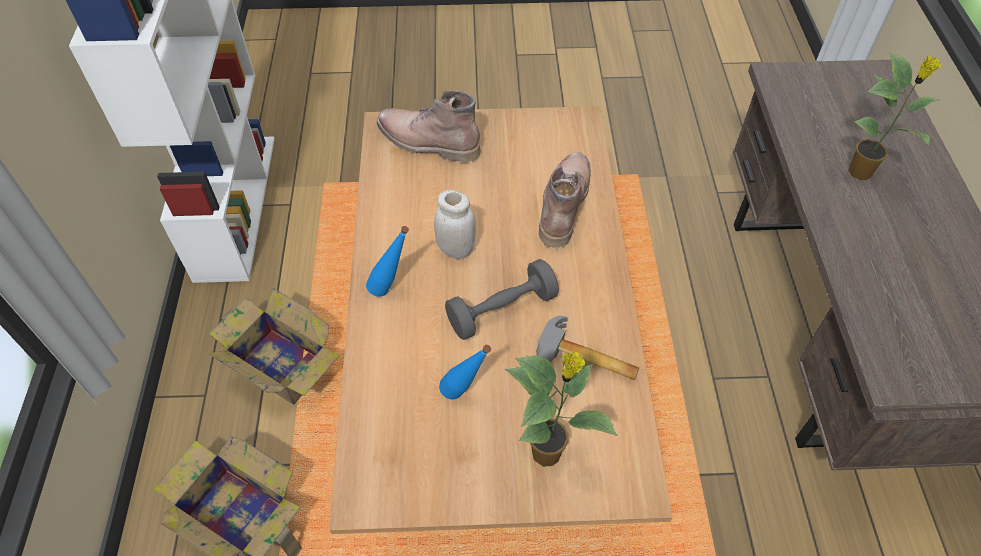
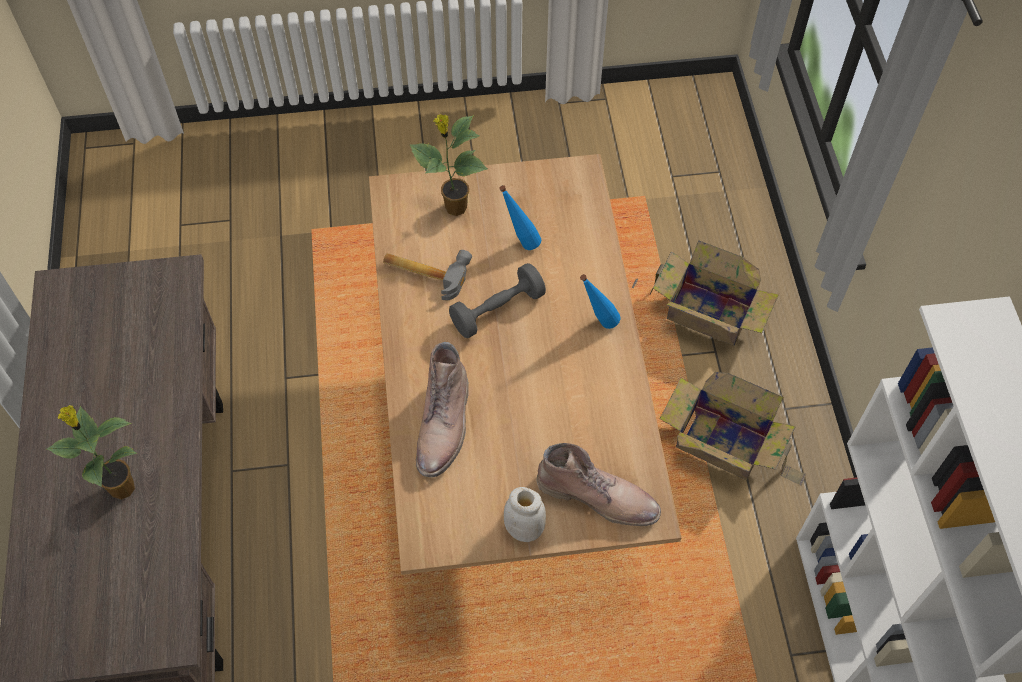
camera: 175 degrees right, 5 degrees up
white jar [434,190,476,259] -> white jar moved to [504,487,546,542]

